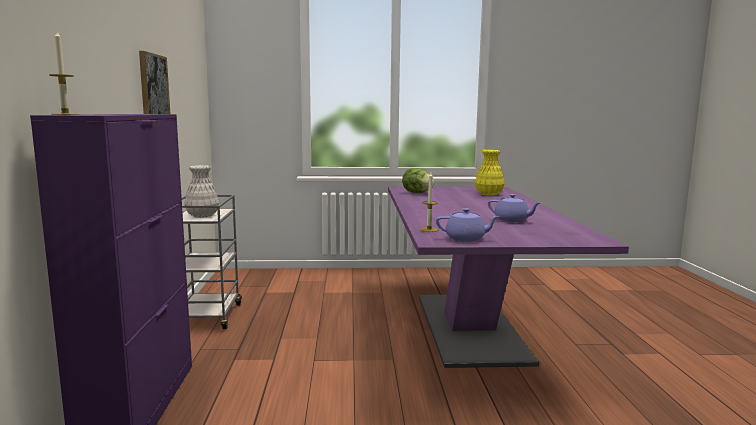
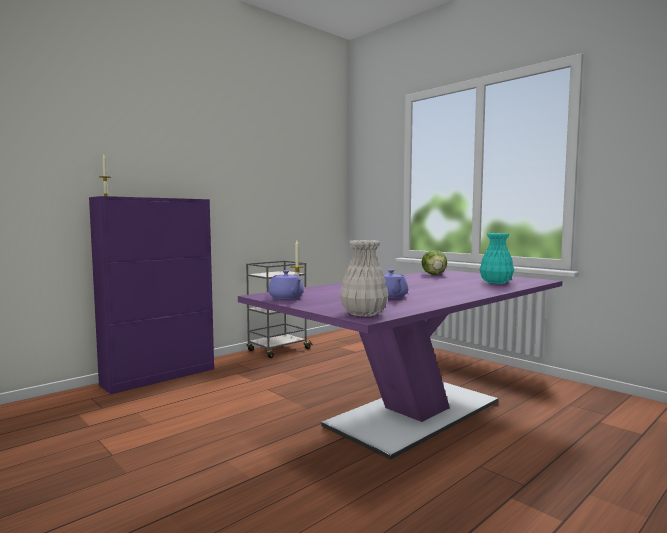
camera: 50 degrees right, 5 degrees down
picture [139,51,170,114] -> none
white vase [184,165,219,218] -> white vase moved to [340,240,388,317]
yellow vase [475,150,505,196] -> turquoise vase [480,233,514,284]

